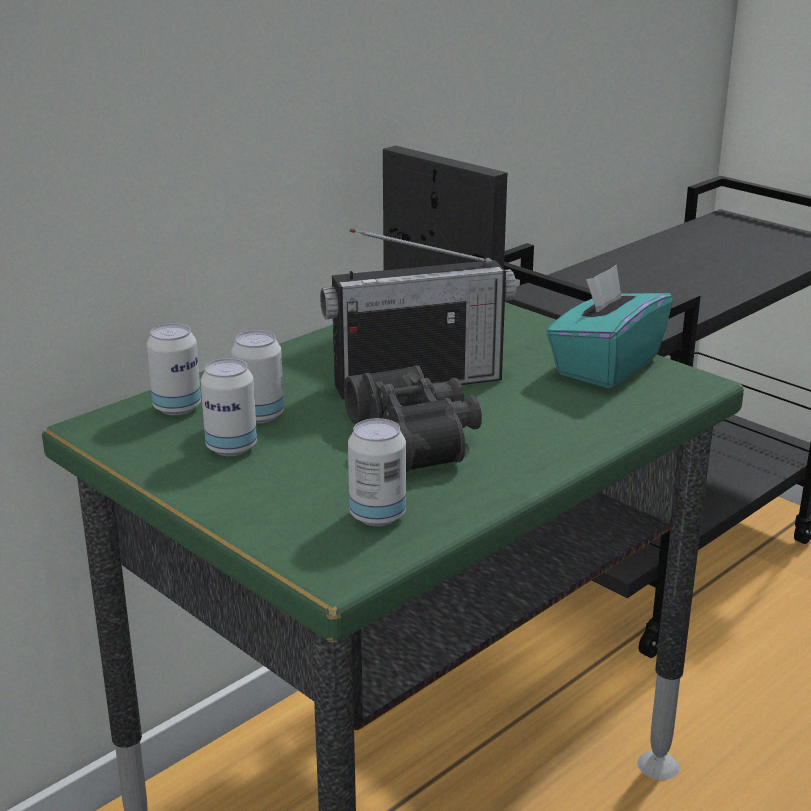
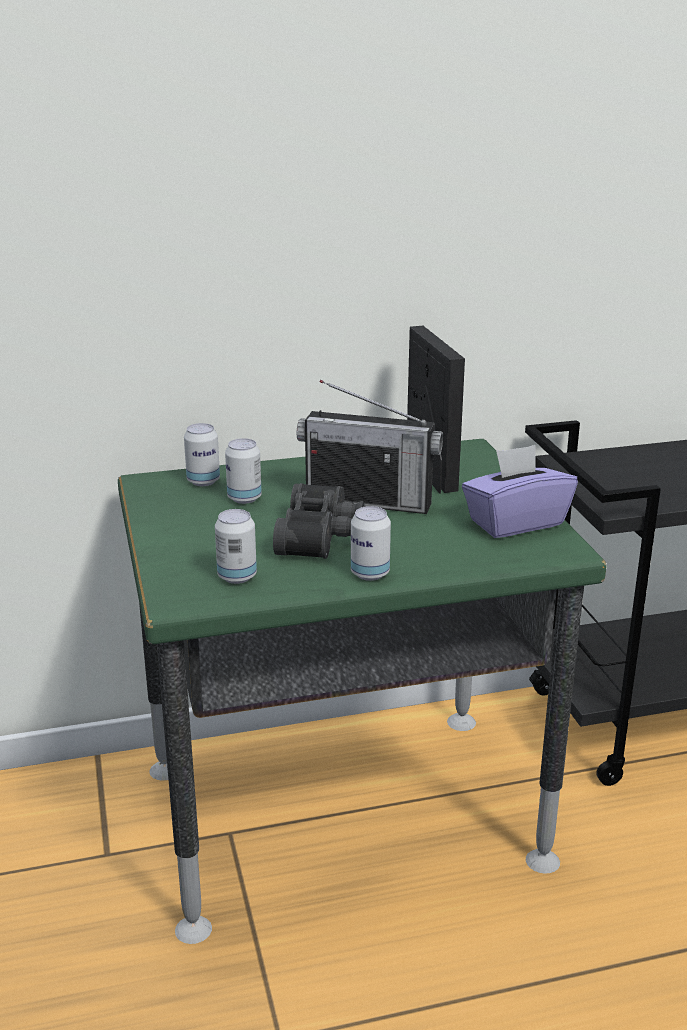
camera: 30 degrees right, 0 degrees up
can [200,358,257,456] -> can moved to [351,506,391,581]
turquoise tissue box [546,265,673,388] -> purple tissue box [462,445,578,538]

